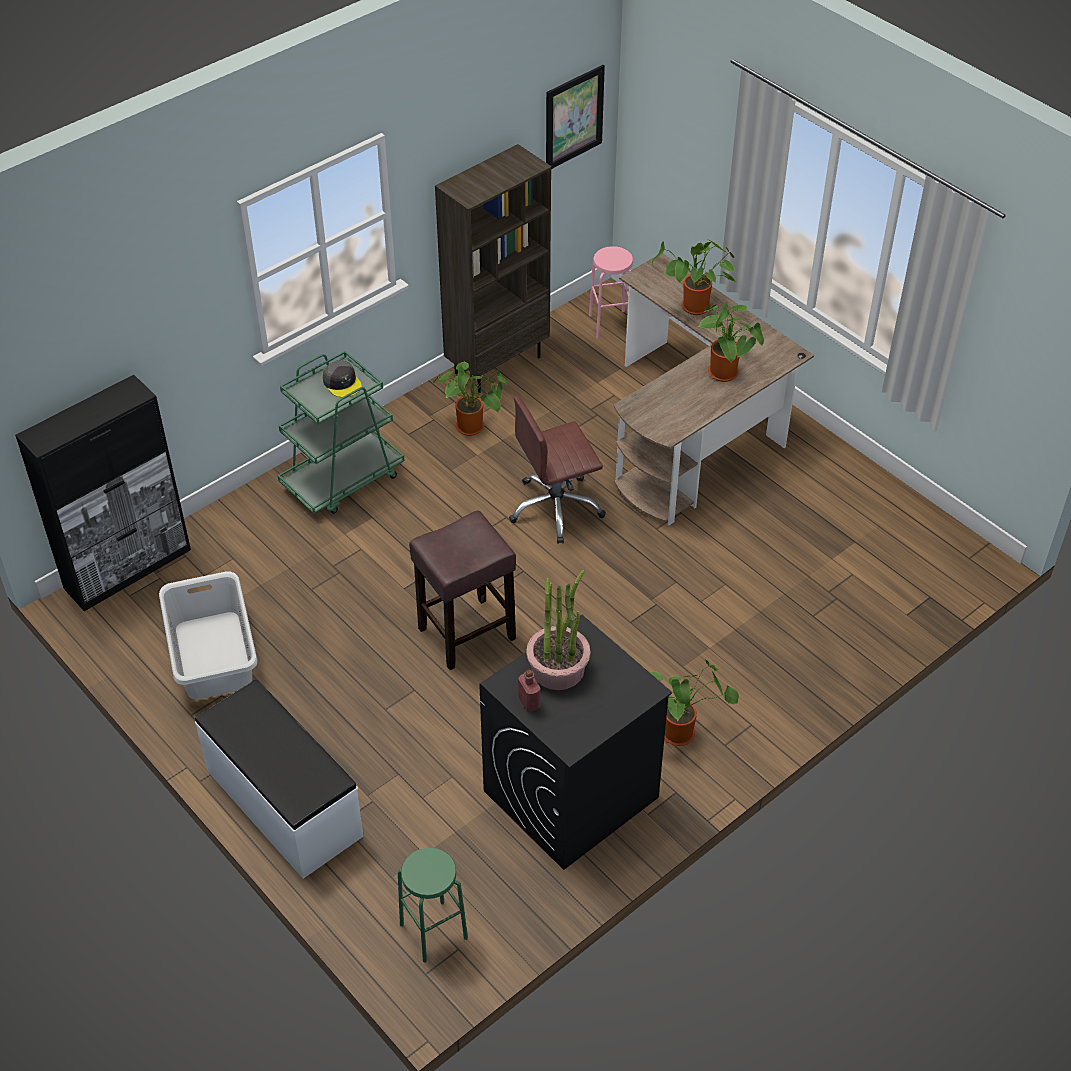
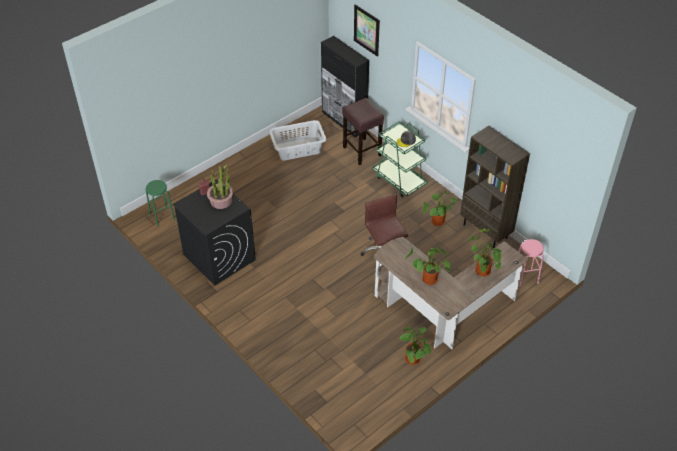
camera: 90 degrees right, 0 degrees up
white bench [195,679,364,879] -> none
brown stool [409,511,516,670] -> brown stool moved to [342,98,384,165]
picture [546,65,605,169] -> picture moved to [354,4,380,57]
potted plant [648,659,739,746] -> potted plant moved to [399,326,431,365]

